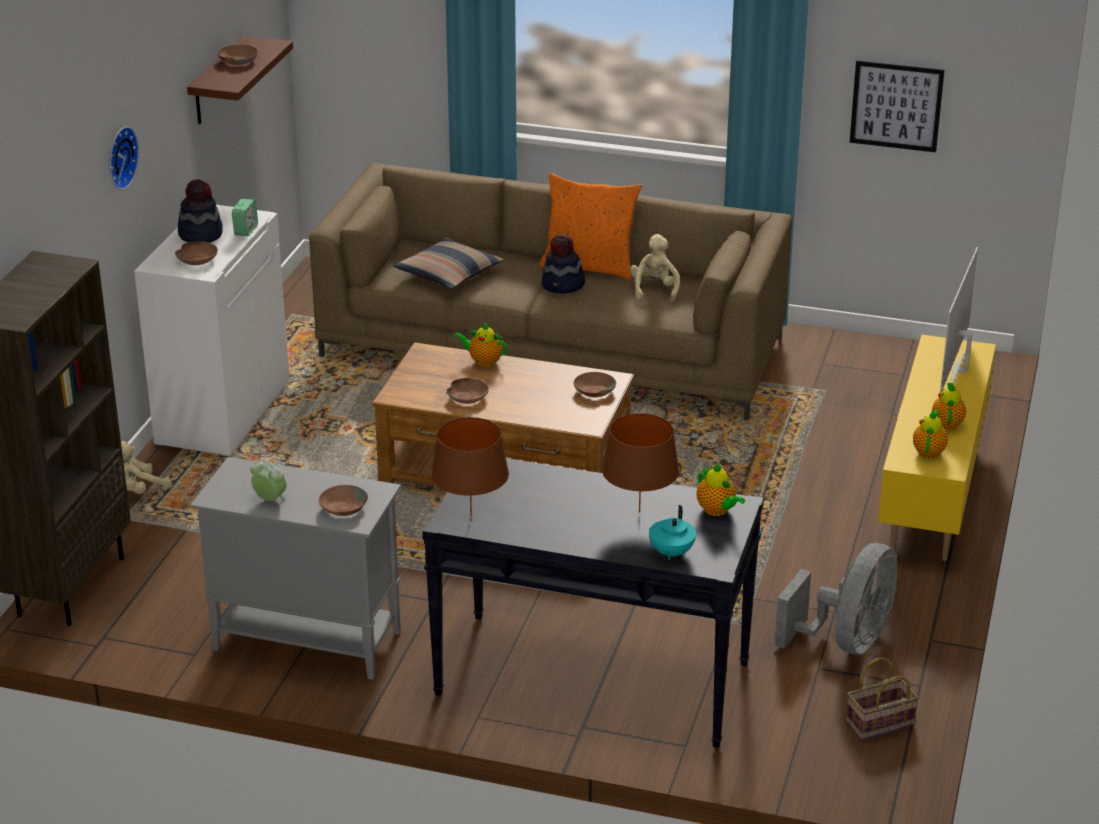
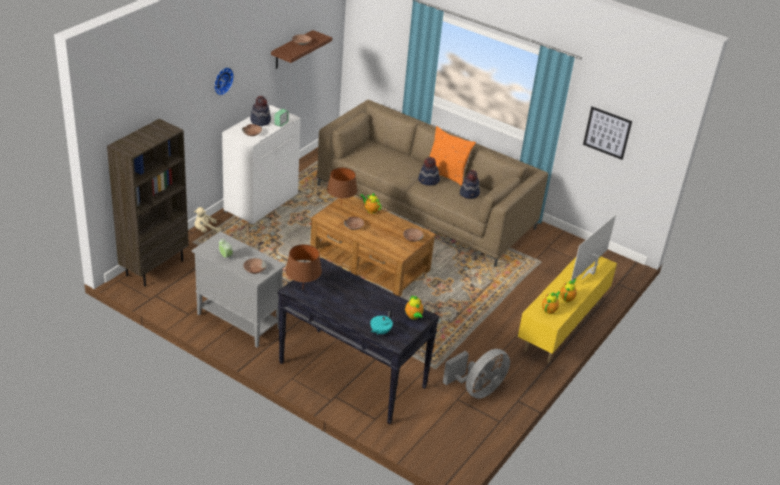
camera: 15 degrees right, 5 degrees up
pillow [393,237,504,290] -> none
brown table lamp [602,413,679,513] -> brown table lamp moved to [327,167,357,204]
beige plush toy [630,234,680,302] -> hat [460,170,480,199]
basket [846,657,919,740] -> none

